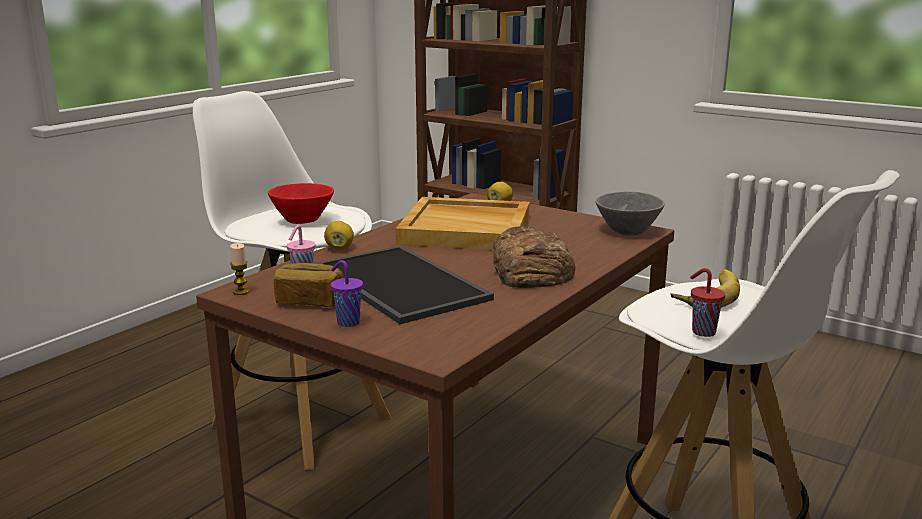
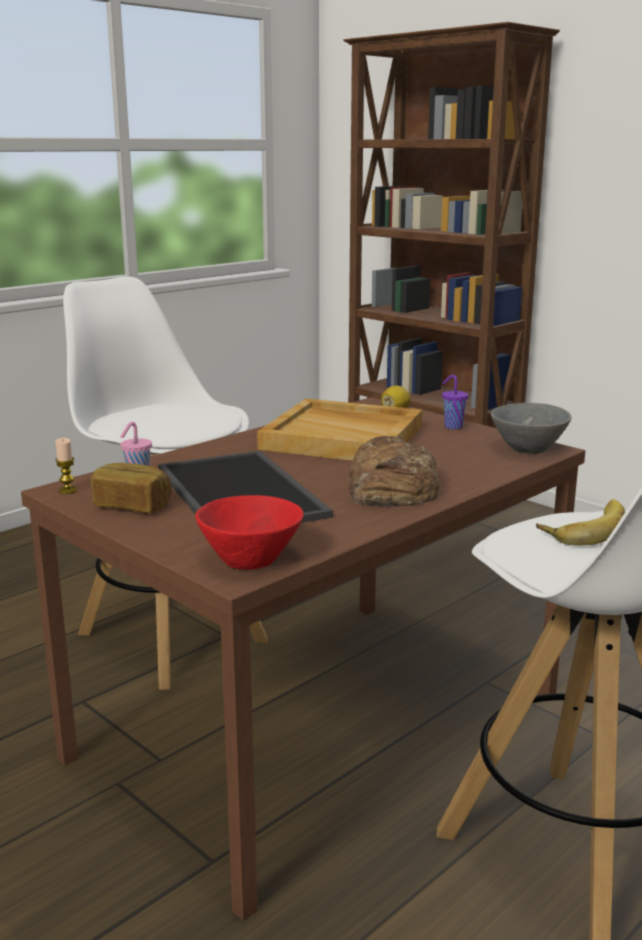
camera: 10 degrees right, 0 degrees up
red bowl [268,183,334,224] -> red bowl moved to [195,495,304,570]
lemon [324,221,354,250] -> none
purple cup [331,260,363,327] -> purple cup moved to [442,375,468,429]
red cup [690,268,725,337] -> none

